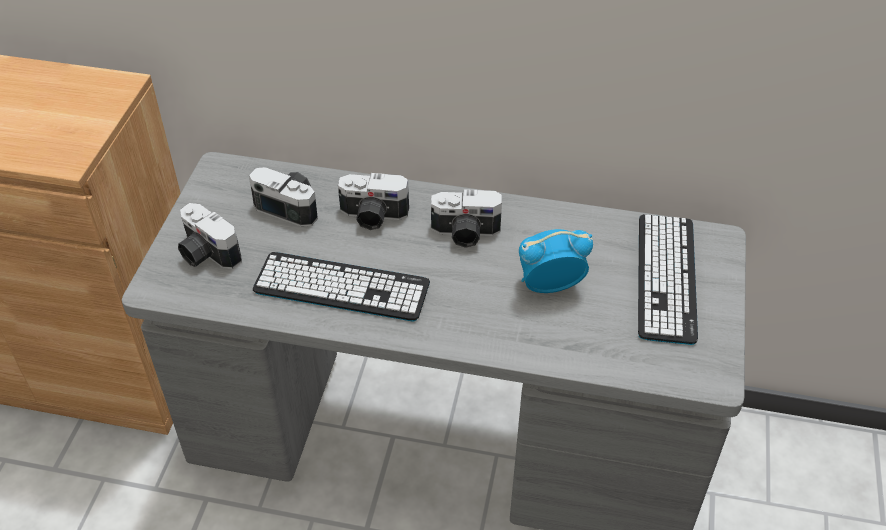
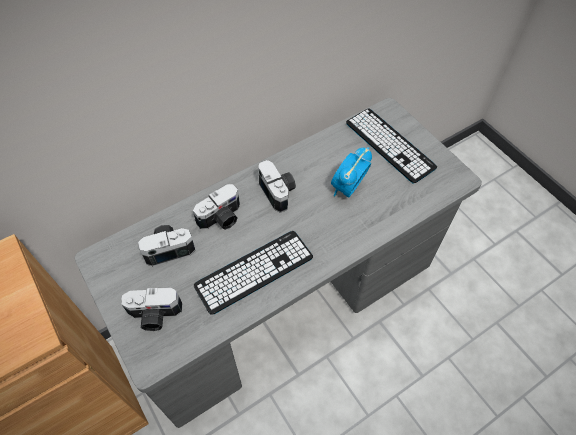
camera: 45 degrees left, 10 degrees up
camera [431,189,502,248] -> camera turned 75 degrees counterclockwise [258,160,296,213]

